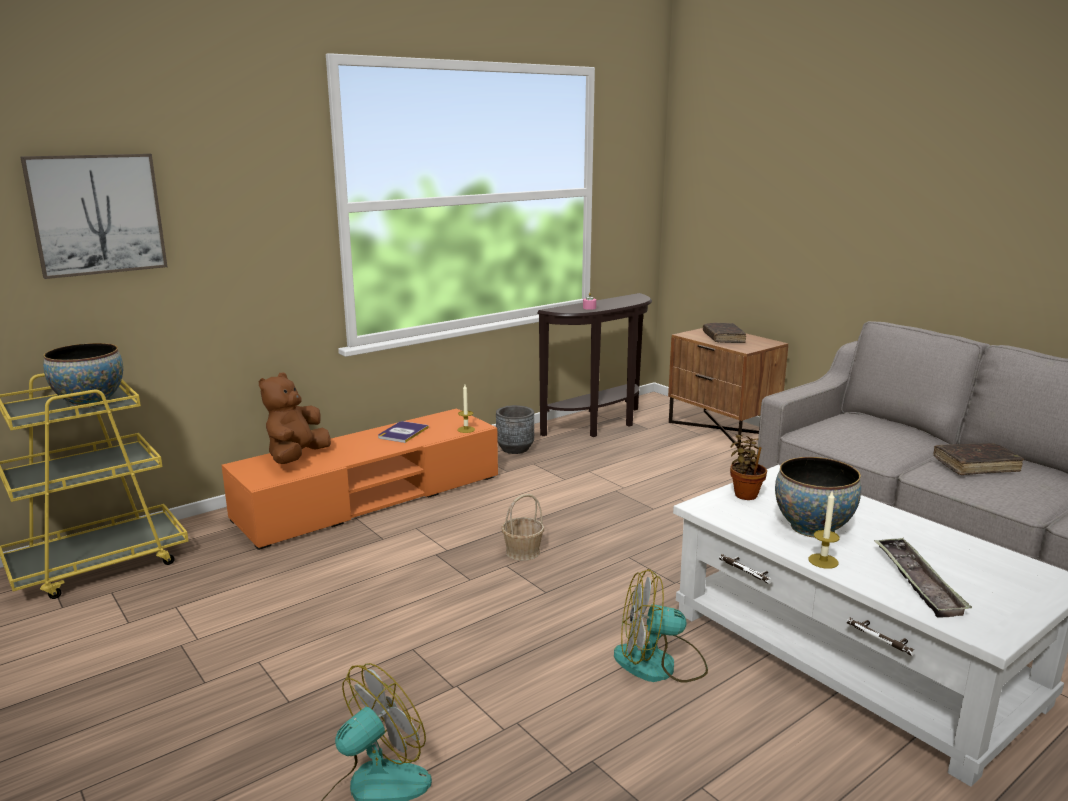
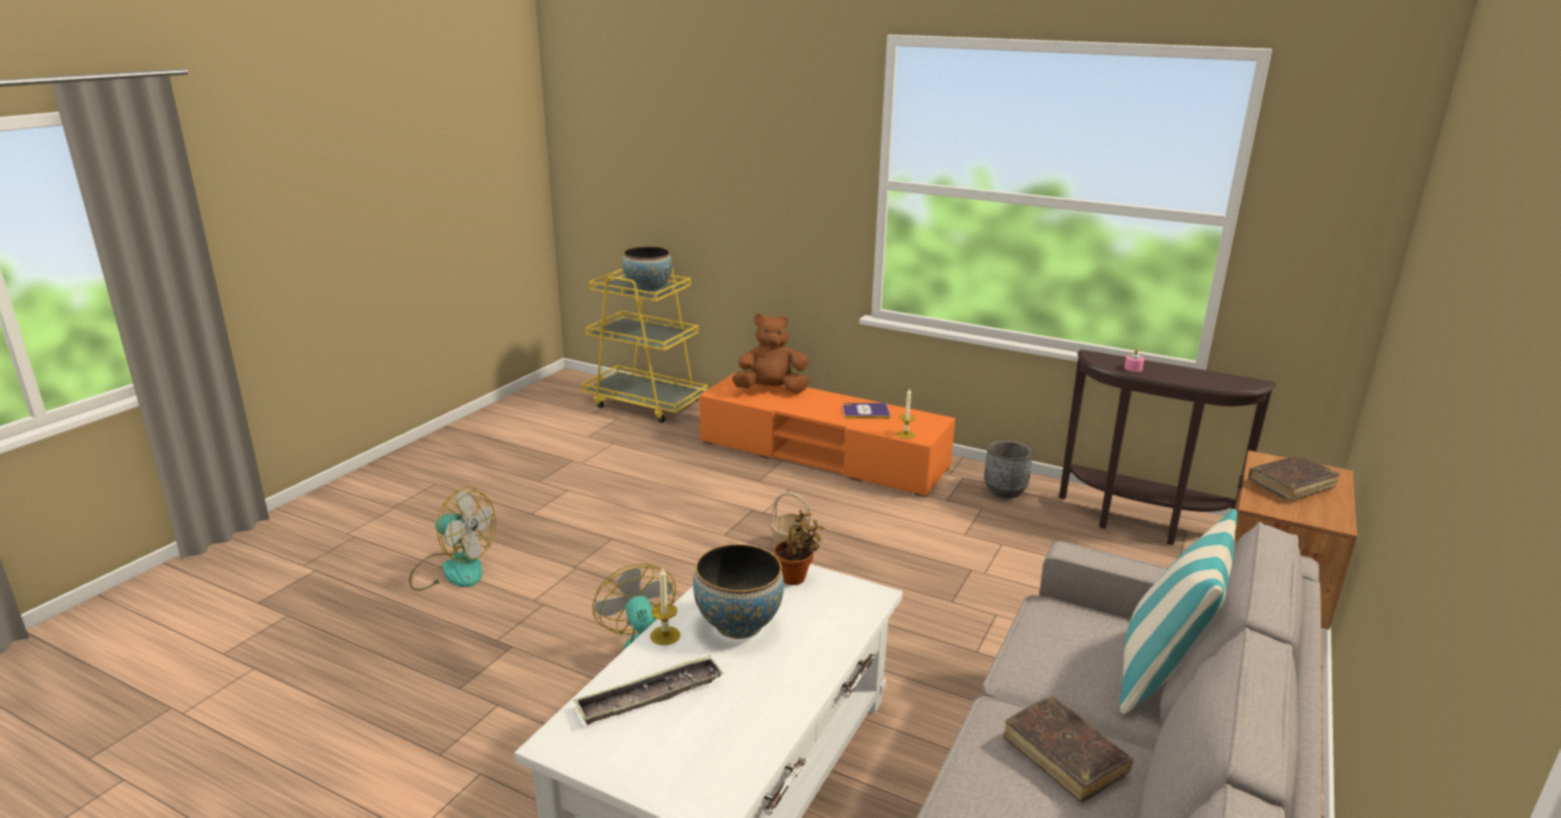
camera: 65 degrees right, 5 degrees up
picture [20,154,167,279] -> none
none -> pillow [1119,509,1237,714]

